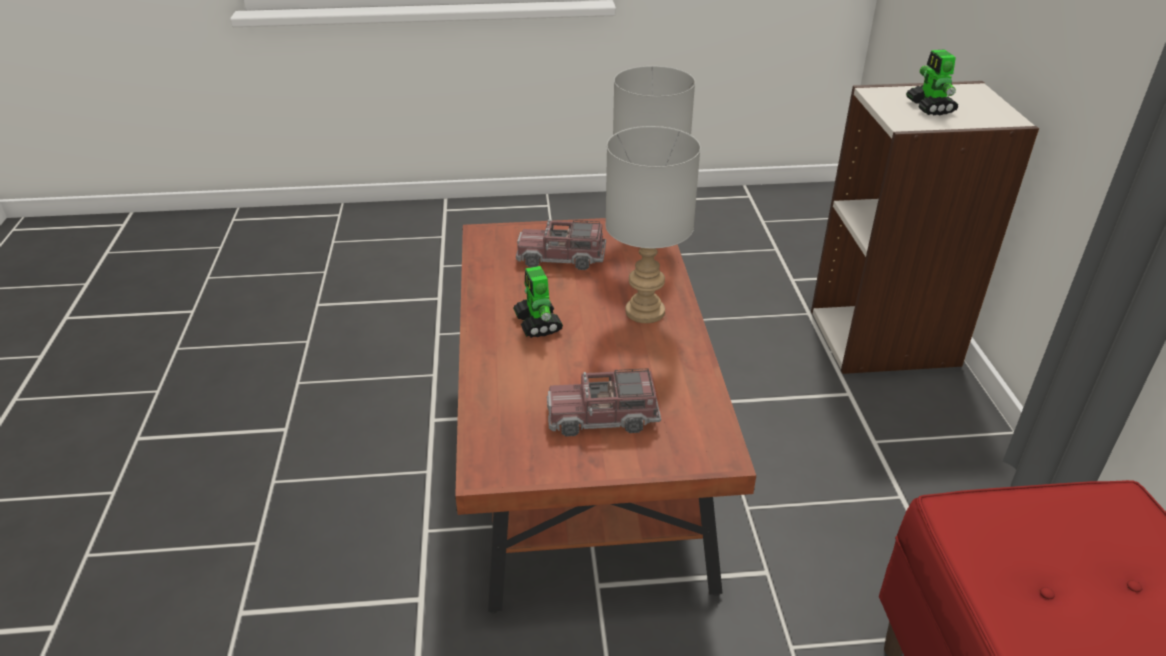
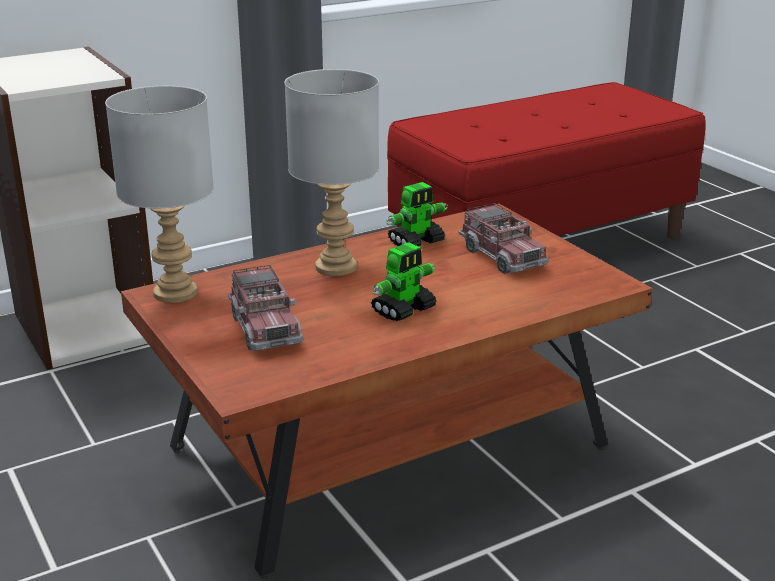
camera: 115 degrees left, 10 degrees down
toy robot [906,49,958,115] -> toy robot moved to [386,182,448,246]

